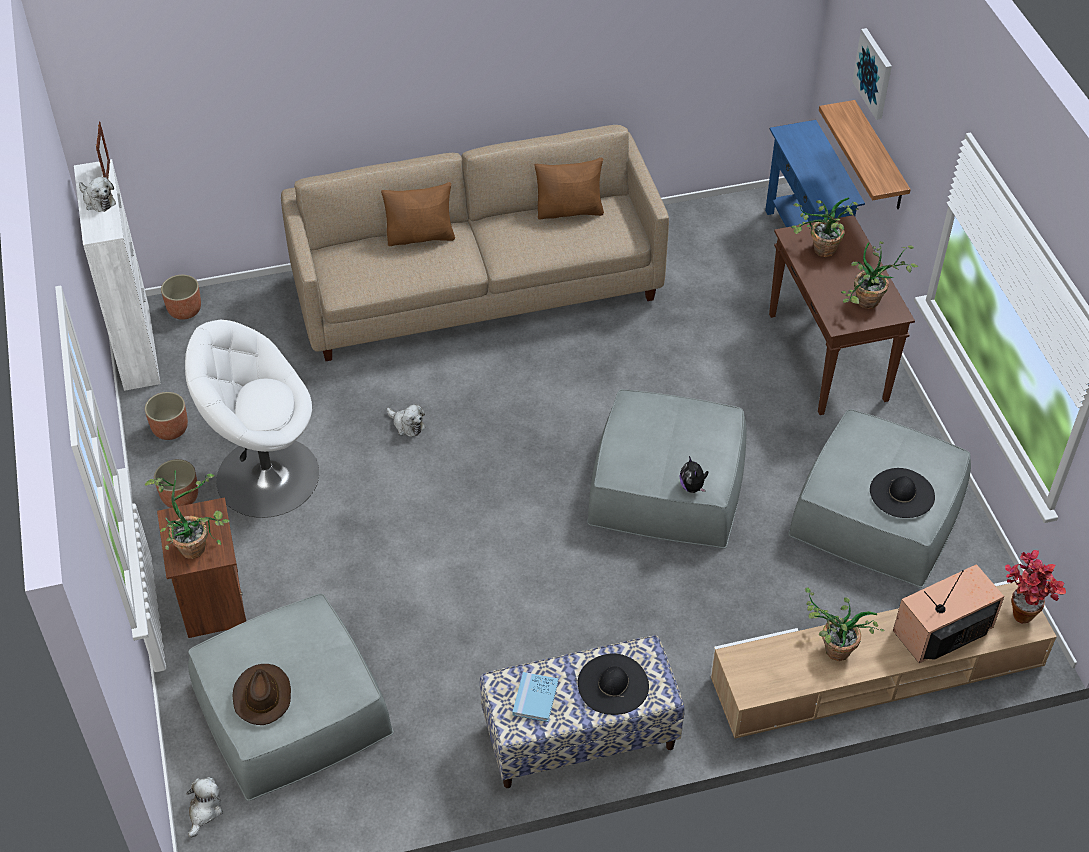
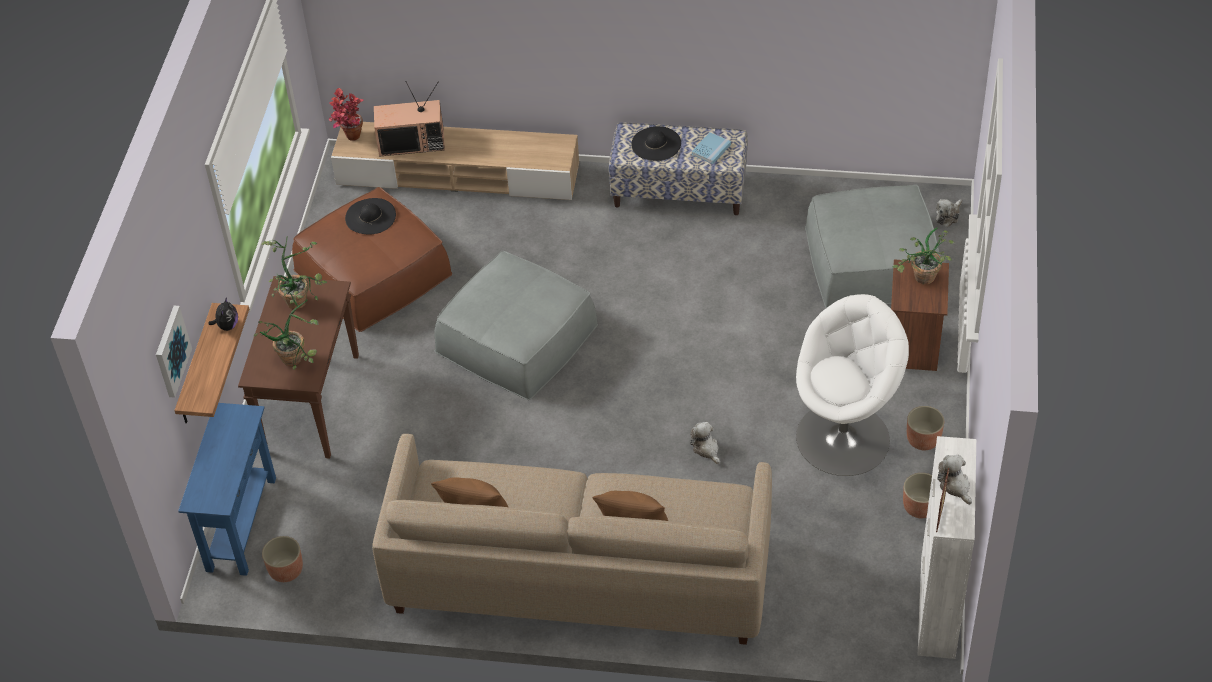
camera: 155 degrees left, 0 degrees up
planter [161,275,201,320] -> planter moved to [262,536,303,582]
white armchair [185,320,319,518] -> white armchair turned 45 degrees counterclockwise [796,294,909,476]
brown hat [232,664,291,725] -> none
plush toy [679,456,708,493] -> plush toy moved to [209,296,238,331]
grey ottoman [788,409,971,588] -> brown ottoman [292,187,452,332]
potted plant [805,587,884,661] -> none

